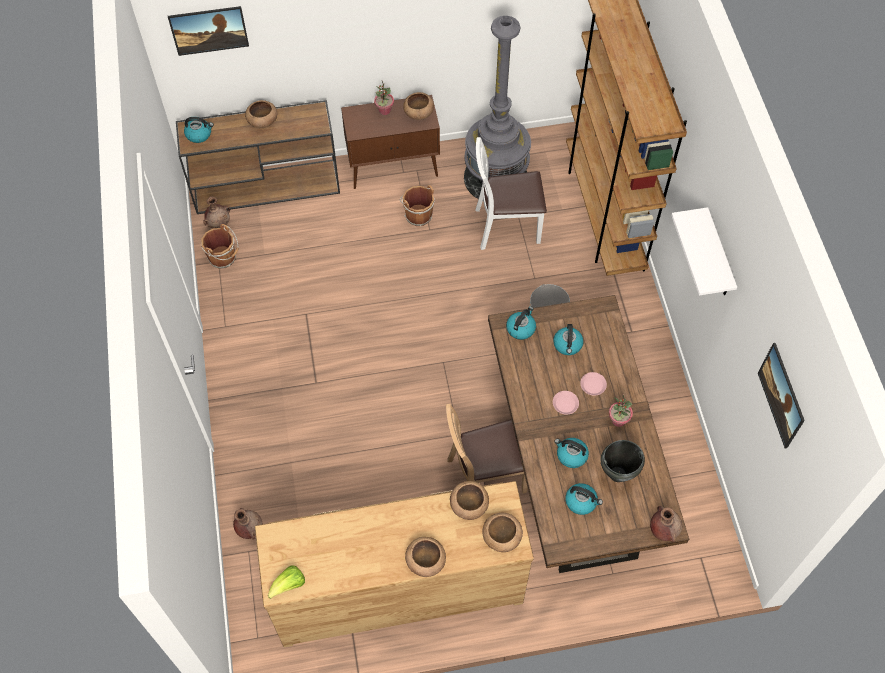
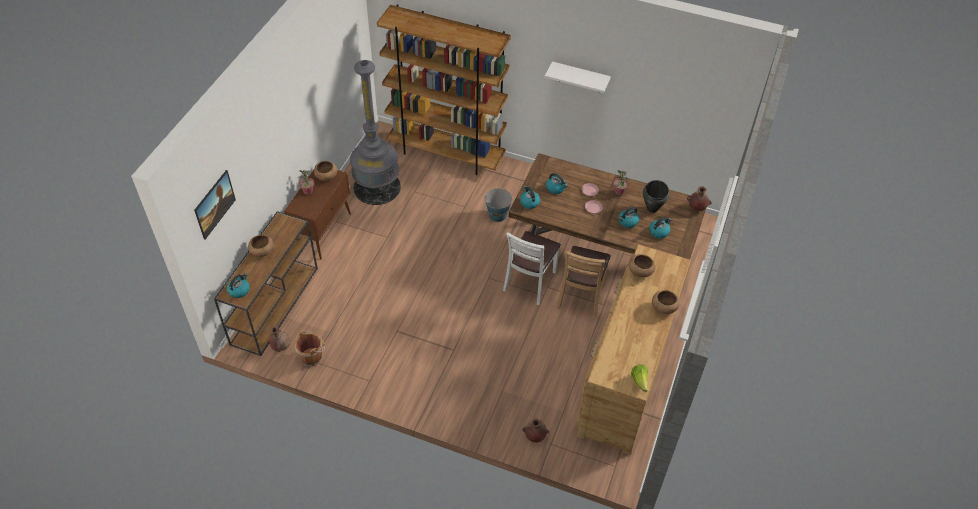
camera: 60 degrees left, 10 degrees down
brown bucket [400,185,435,226] -> none
white chair [475,137,547,250] -> white chair moved to [503,231,561,305]
brown bowl [483,513,523,552] -> none
picture [758,343,805,449] -> none

